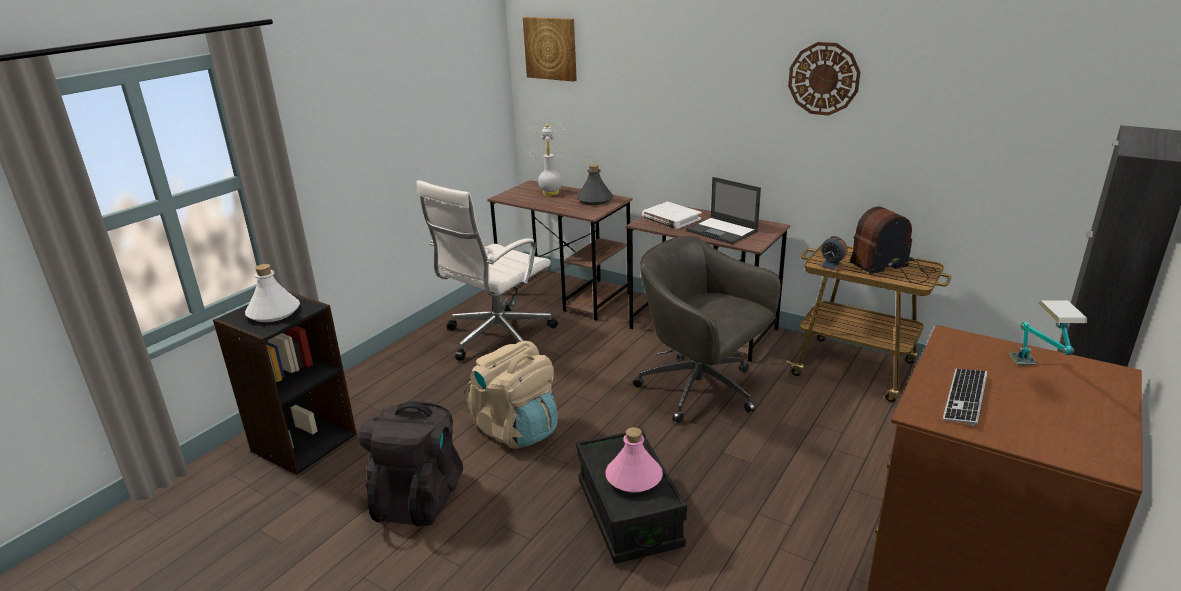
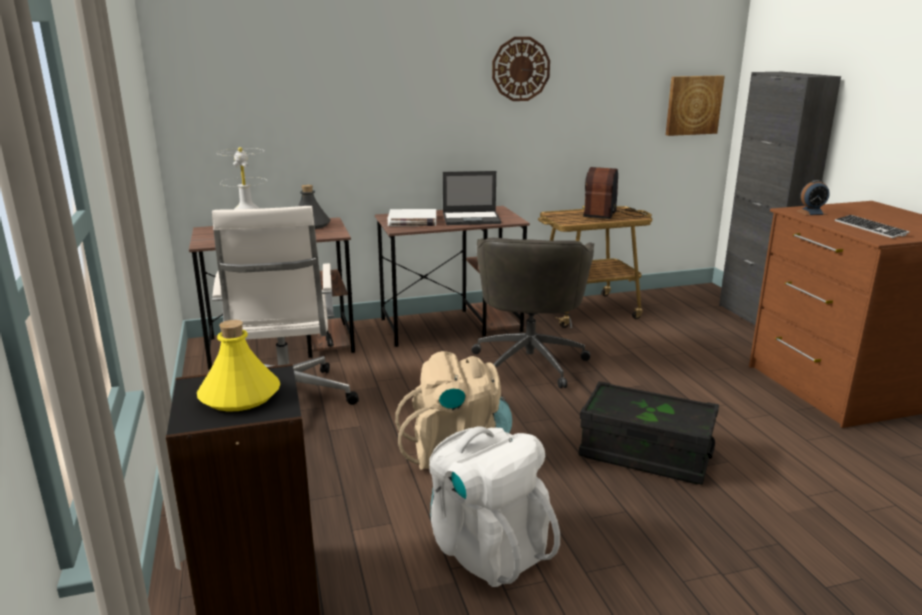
camera: 50 degrees left, 5 degrees down
white bottle [245,264,300,322] -> yellow bottle [197,320,280,412]
black backpack [359,401,463,526] -> white backpack [429,426,560,587]
picture [523,17,577,82] -> picture moved to [666,75,725,136]
pink bottle [605,427,663,493] -> none
grey office chair [633,236,781,423] -> grey office chair turned 75 degrees counterclockwise [471,238,594,388]
alarm clock [818,236,847,271] -> alarm clock moved to [797,180,830,215]
table lamp [1009,300,1087,365] -> none

